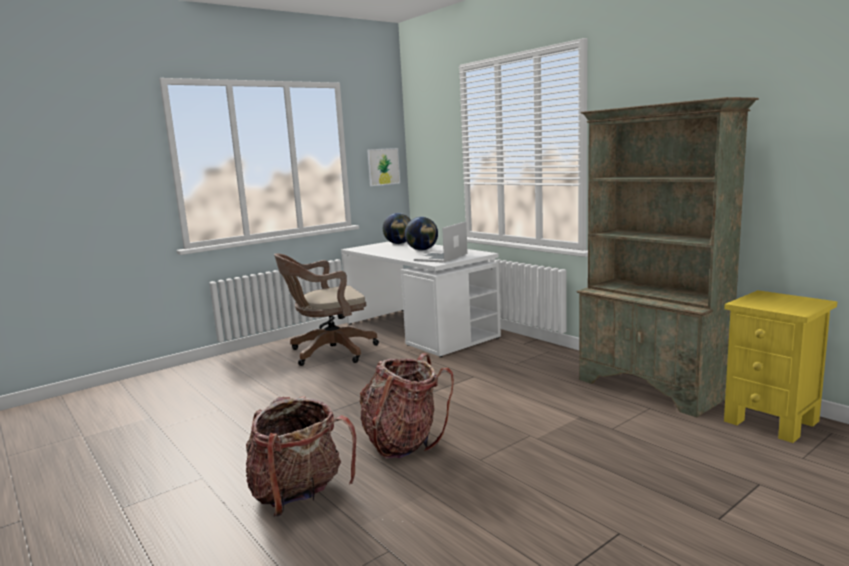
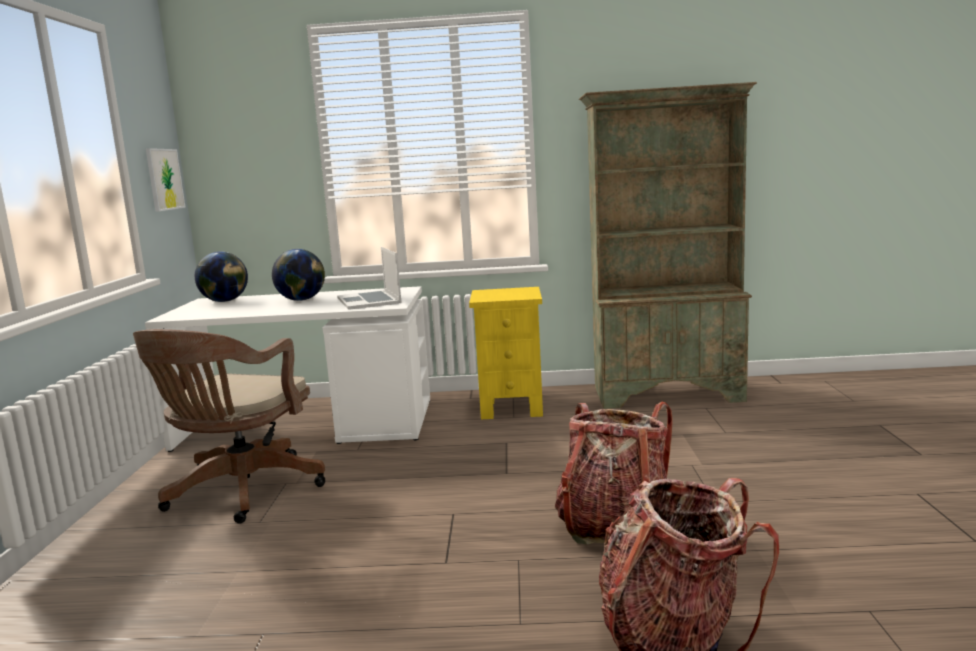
camera: 50 degrees left, 0 degrees up
yellow nightstand [724,290,838,443] -> yellow nightstand moved to [469,287,543,419]

